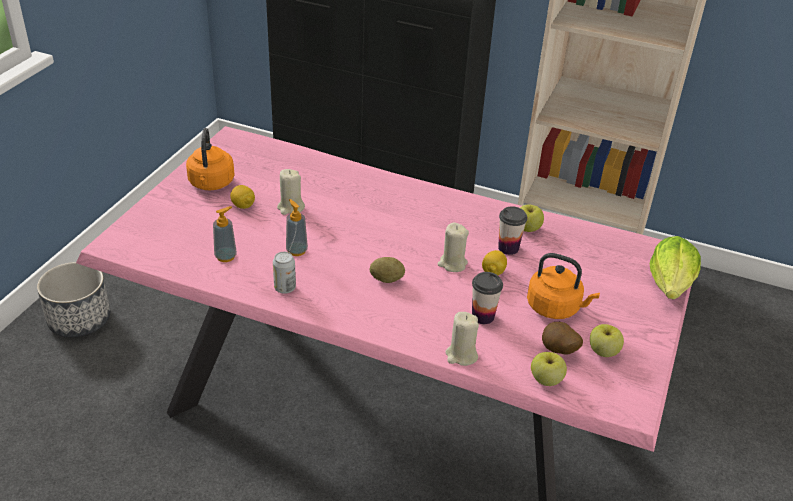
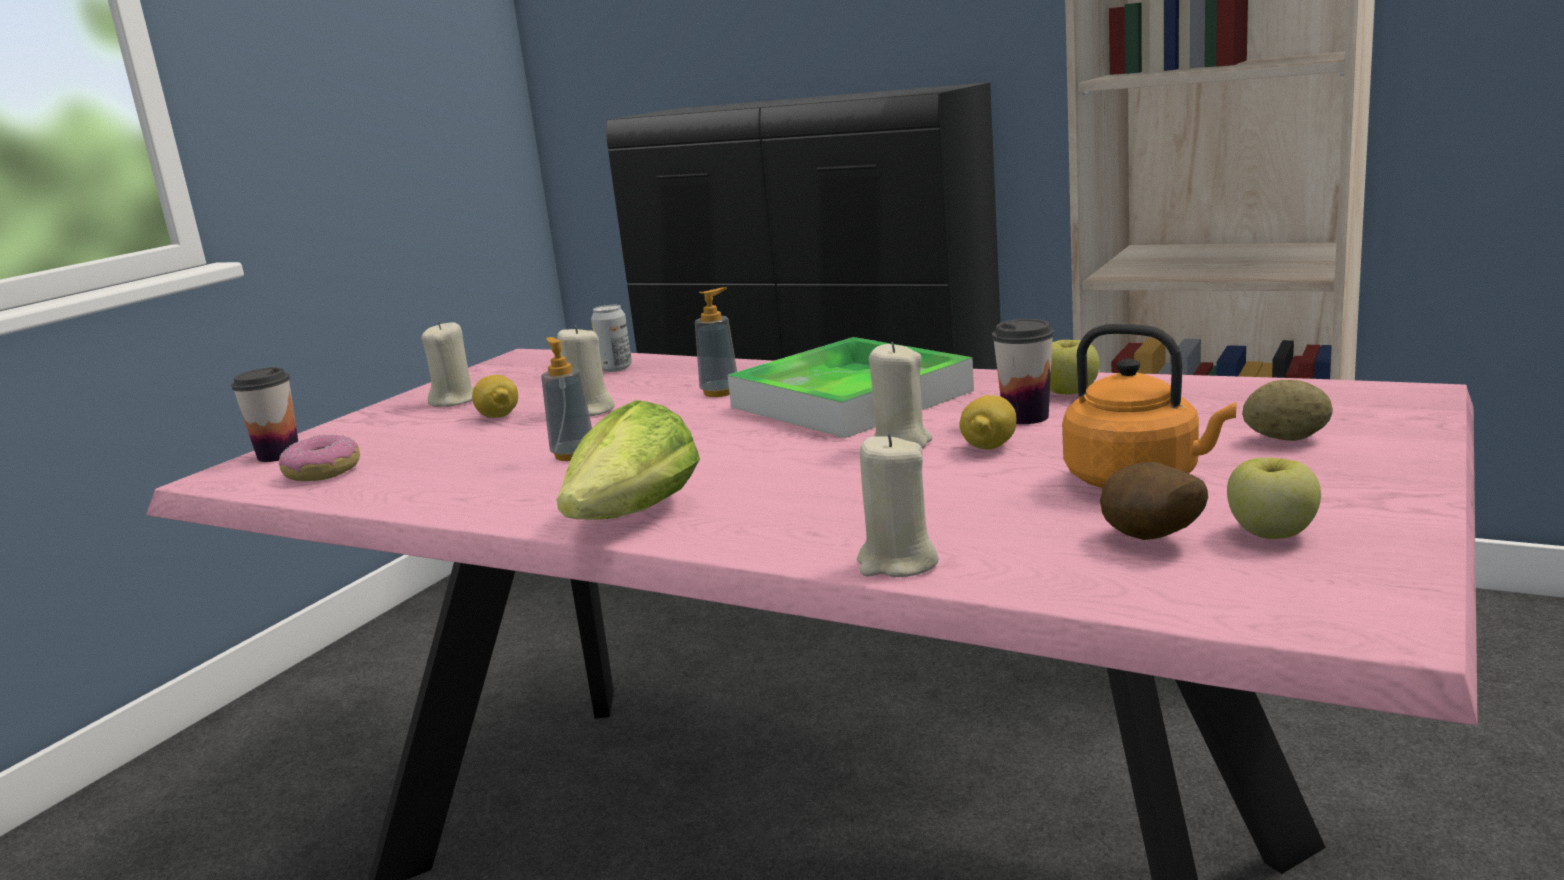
camera: 10 degrees right, 20 degrees down
planter [37,262,110,337] -> none
orange kettle [186,128,235,190] -> beige candle [421,321,474,407]
soap dispenser [213,206,237,262] -> soap dispenser moved to [695,287,737,397]
can [273,252,296,294] -> can moved to [591,305,632,372]
potato [369,257,405,283] -> potato moved to [1242,380,1333,441]
cup [472,272,503,324] -> cup moved to [231,367,298,462]
apple [531,352,567,386] -> none
lettuce [650,236,701,300] -> lettuce moved to [557,400,700,520]
none -> donut [279,435,360,481]
none -> tray [727,337,974,438]

